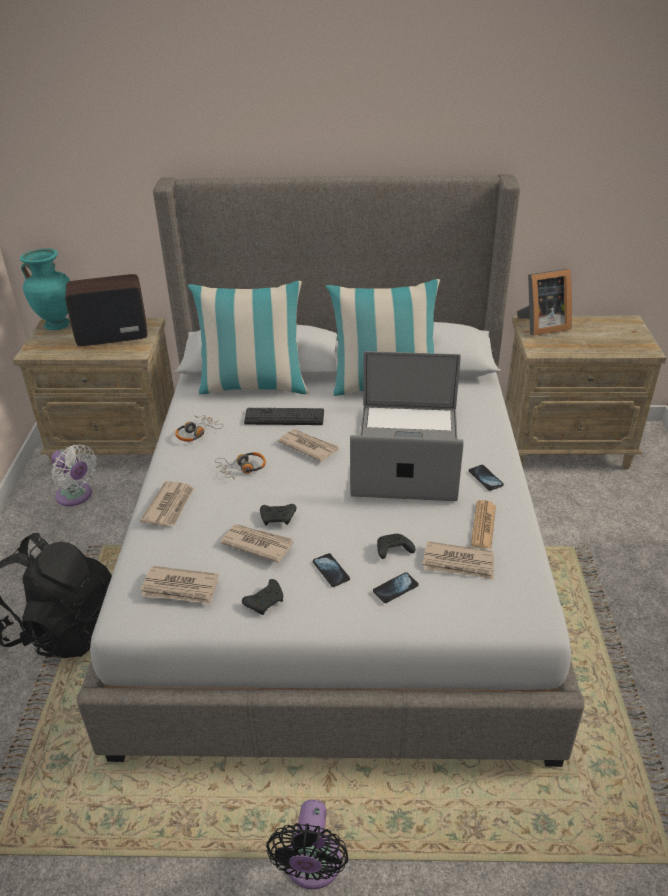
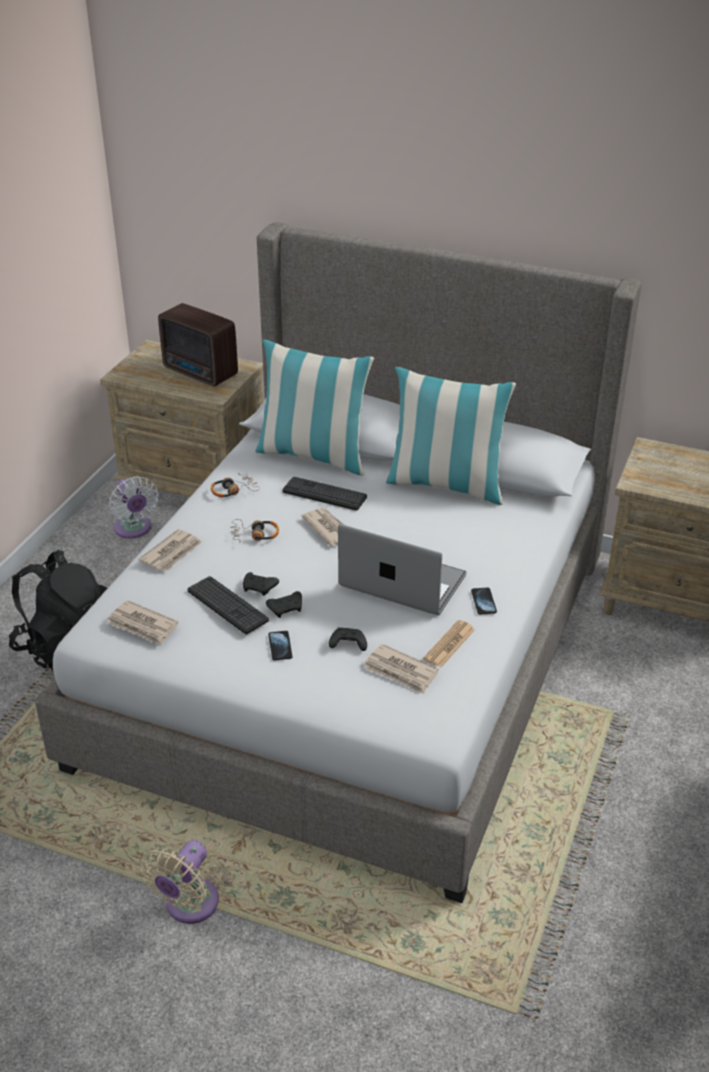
camera: 20 degrees right, 0 degrees up
turquoise vase [20,249,70,330] -> none
radio [65,274,147,346] -> radio turned 150 degrees counterclockwise [158,303,238,386]
newspaper [220,524,293,563] -> keyboard [188,576,269,634]
black game controller [242,579,283,615] -> black game controller moved to [266,591,302,618]
black fan [266,800,348,890] -> beige fan [141,840,219,924]
laptop [360,351,461,439] -> none
phone [373,572,419,603] -> none
picture frame [517,269,572,336] -> none

